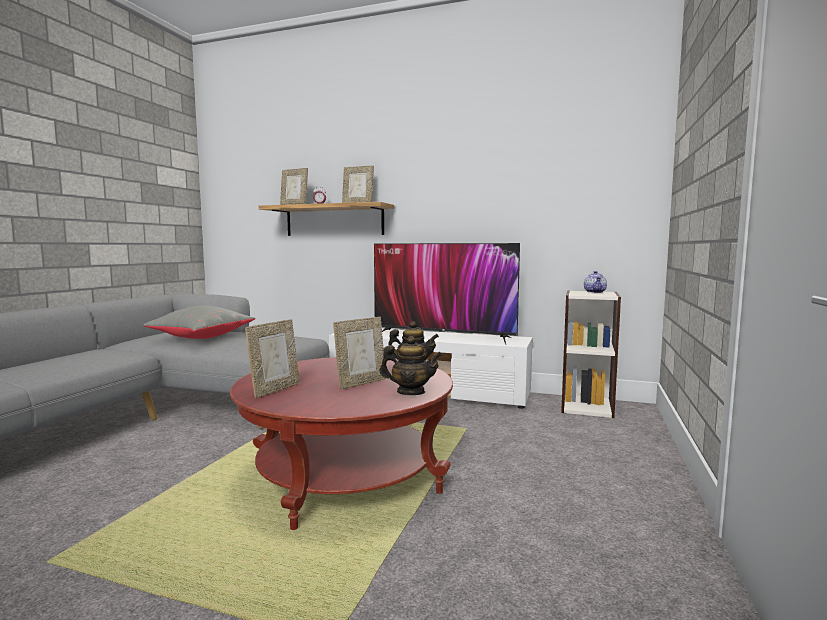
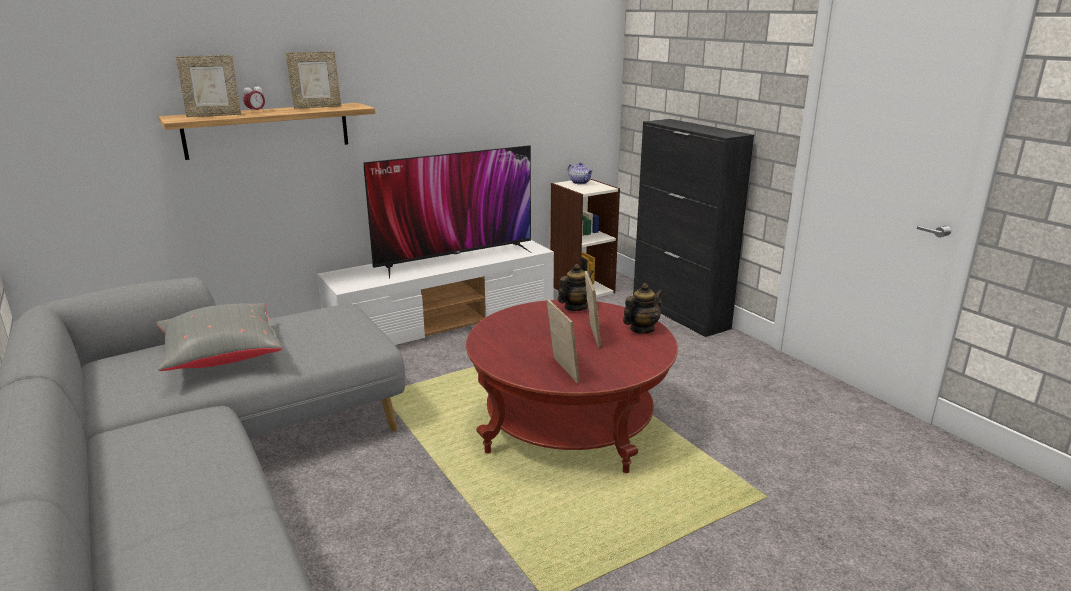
camera: 50 degrees left, 15 degrees up
none -> black cabinet [633,119,754,337]

